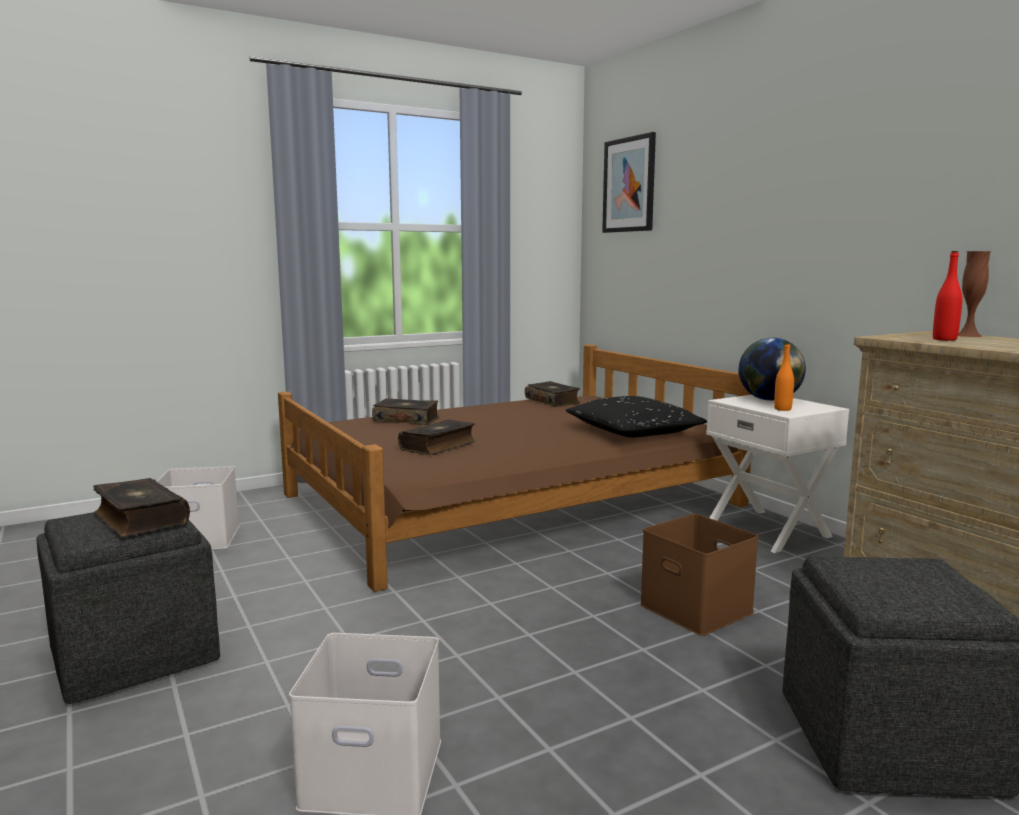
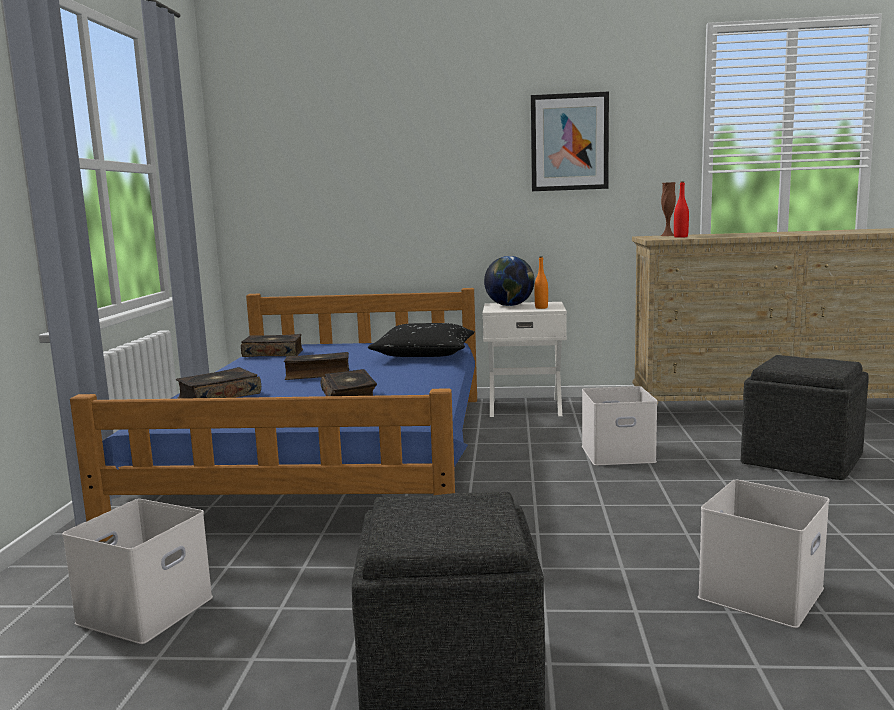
camera: 55 degrees left, 0 degrees up
book [93,478,190,537] -> book moved to [284,352,349,380]
brown bed [278,344,752,592] -> blue bed [70,288,477,541]
picture [602,132,656,233] -> picture moved to [531,91,609,191]
brown storage box [640,514,759,636] -> white storage box [582,386,658,465]

